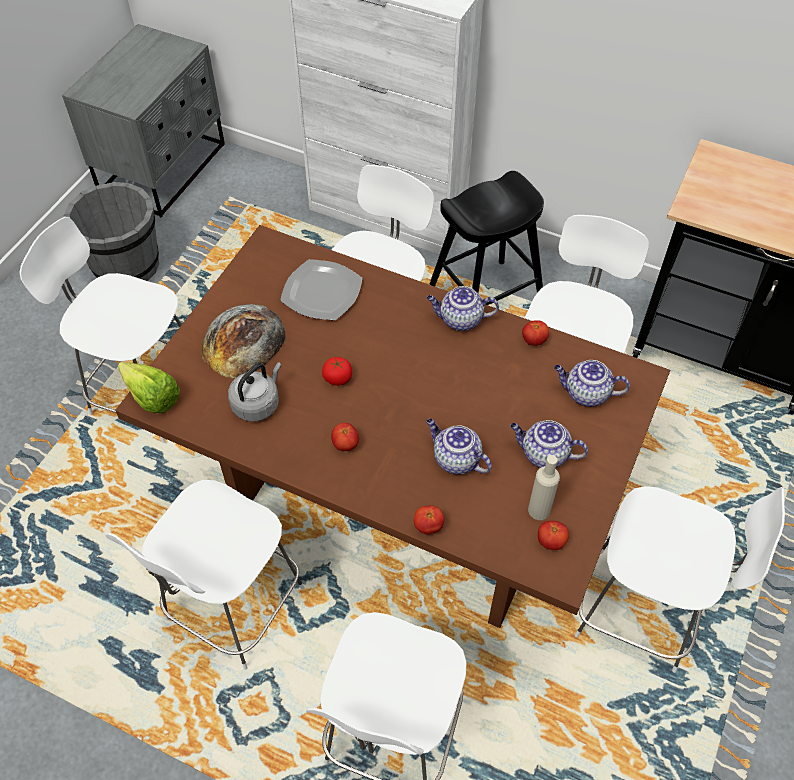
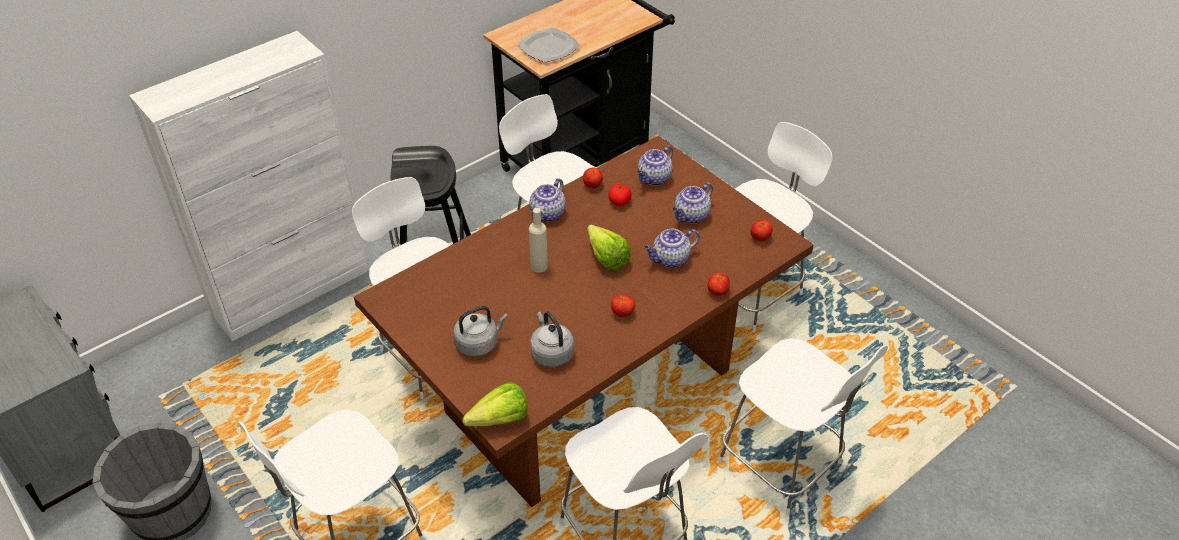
camera: 65 degrees left, 10 degrees down
bread [201,304,286,379] -> grey kettle [453,306,508,356]
plate [280,259,362,320] -> plate moved to [518,28,580,62]
tomato [322,357,352,386] -> tomato moved to [608,183,631,206]
beige bottle [528,455,560,520] -> beige bottle moved to [529,208,548,273]
none -> lettuce [587,225,631,271]

